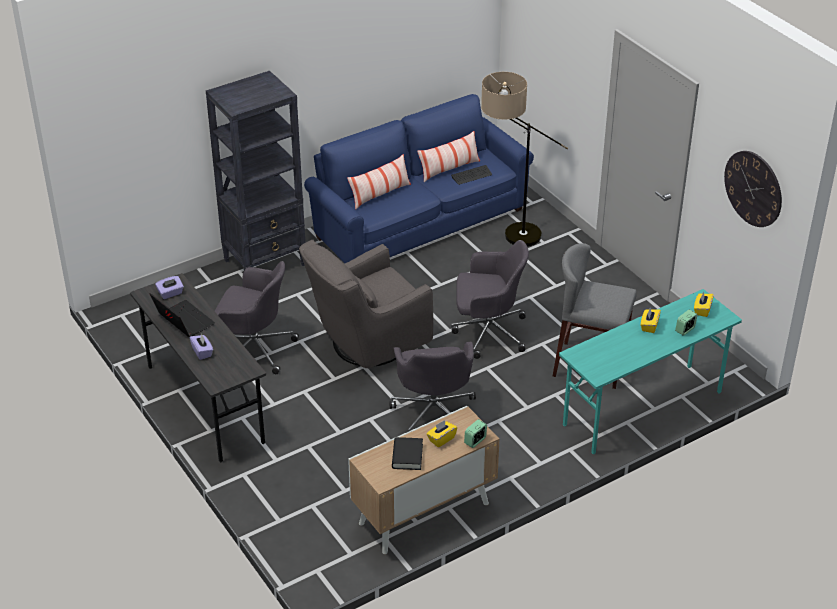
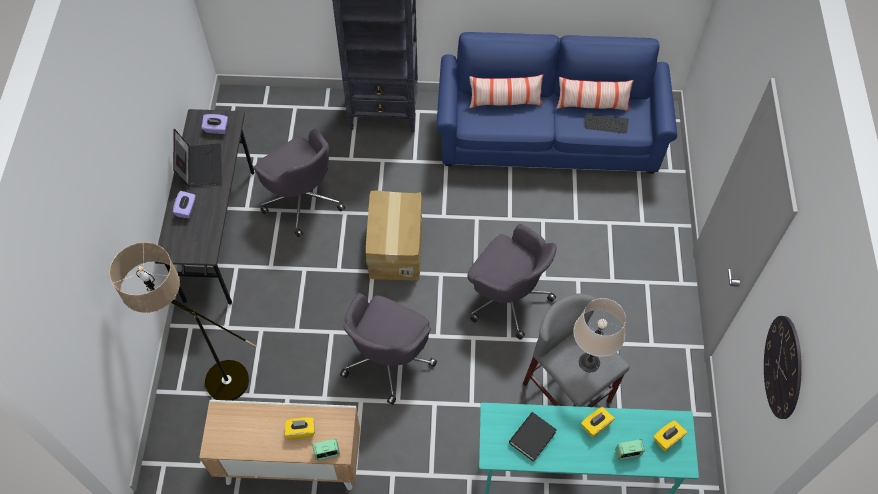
camera: 35 degrees right, 20 degrees up
grey armchair [299,240,433,368] -> cardboard box [366,190,422,281]
black book [392,437,423,470] -> black book moved to [509,412,557,462]
floor lamp [481,72,568,247] -> floor lamp moved to [109,242,256,401]
none -> beige table lamp [573,298,626,372]

